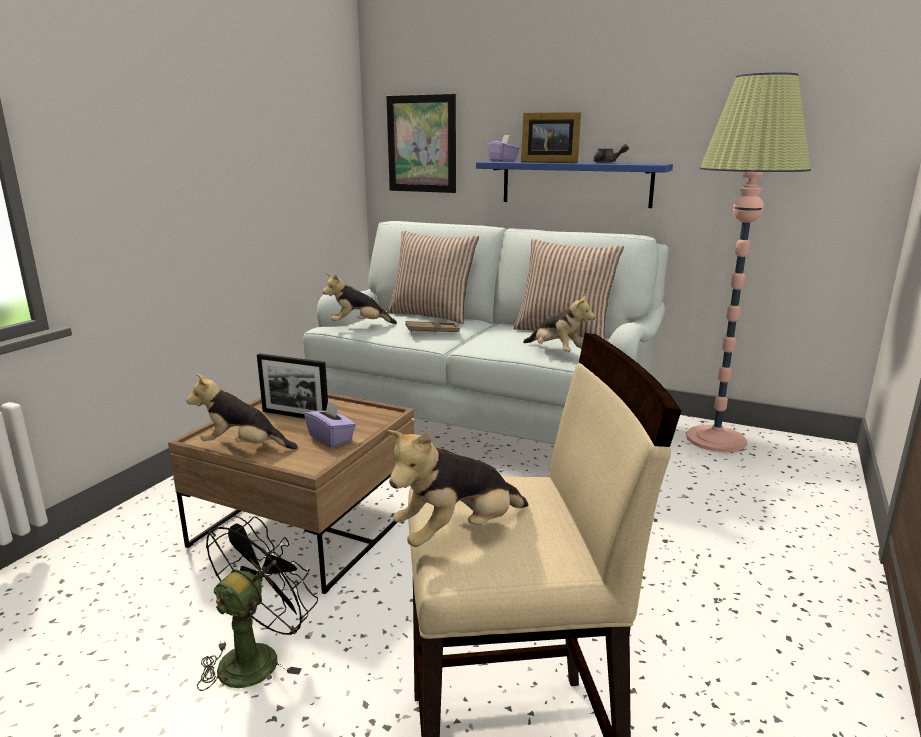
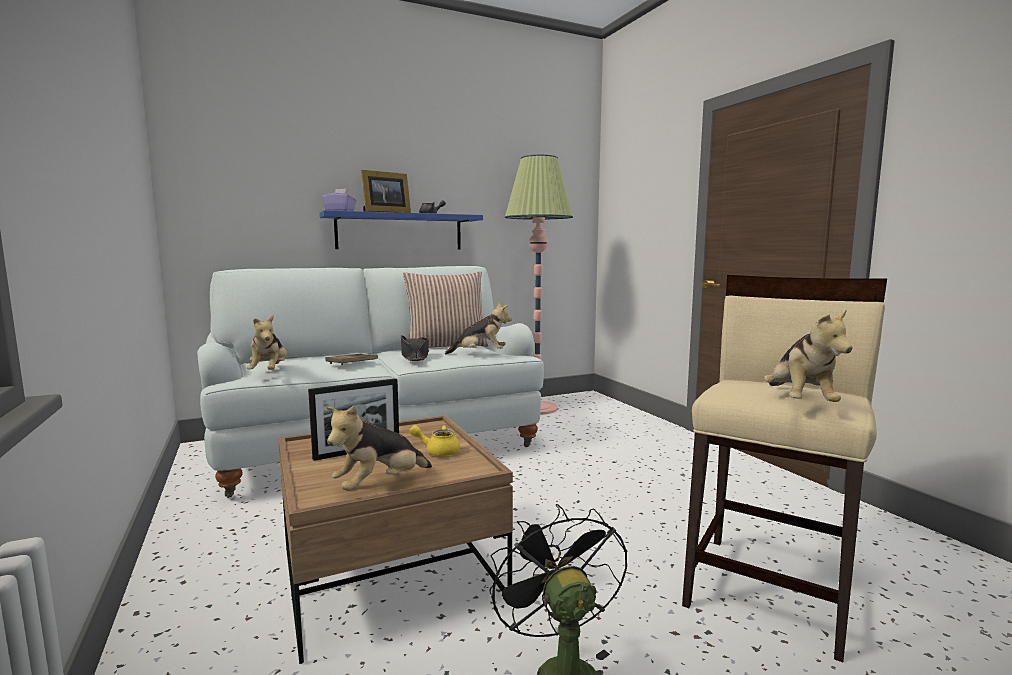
camera: 50 degrees left, 10 degrees down
purple tissue box [304,400,356,448] -> yellow teapot [409,425,460,456]
plush toy [323,274,397,324] -> plush toy turned 45 degrees counterclockwise [247,315,287,370]
picture [386,94,456,193] -> none
pillow [387,230,479,324] -> none
none -> black hat [401,335,429,361]

